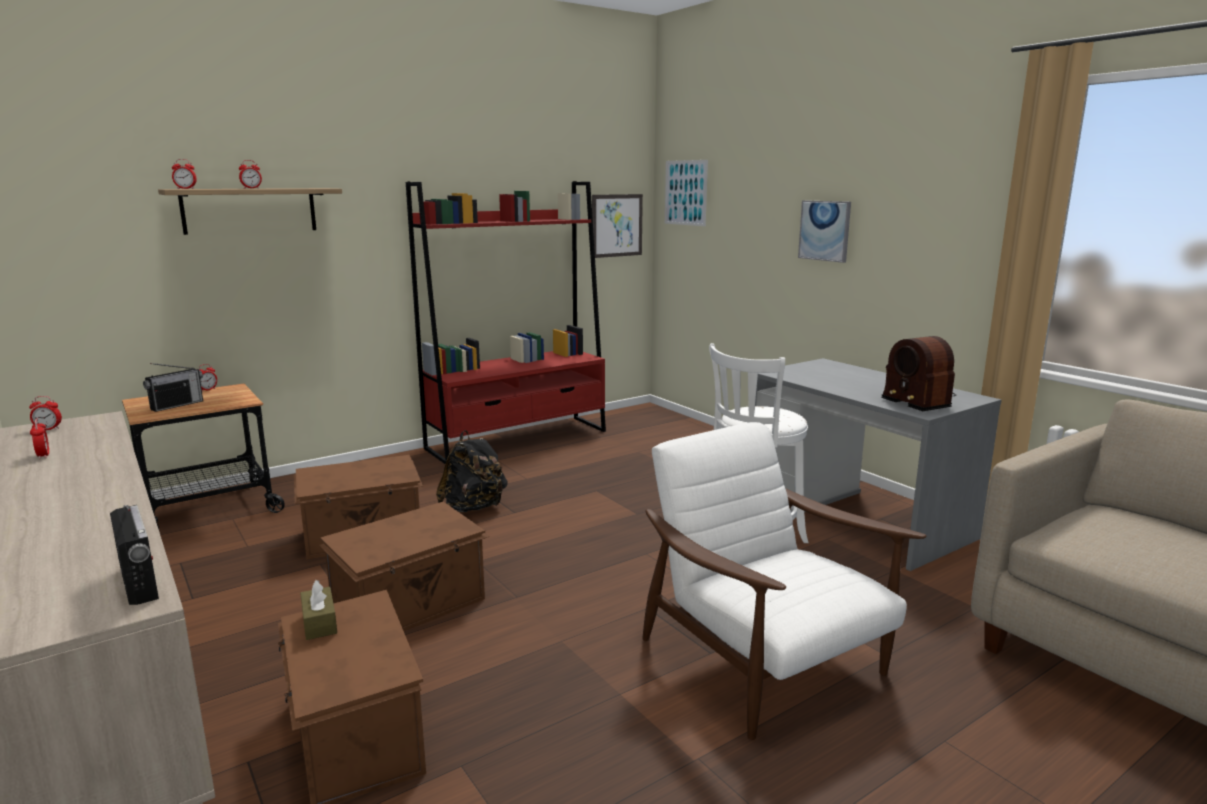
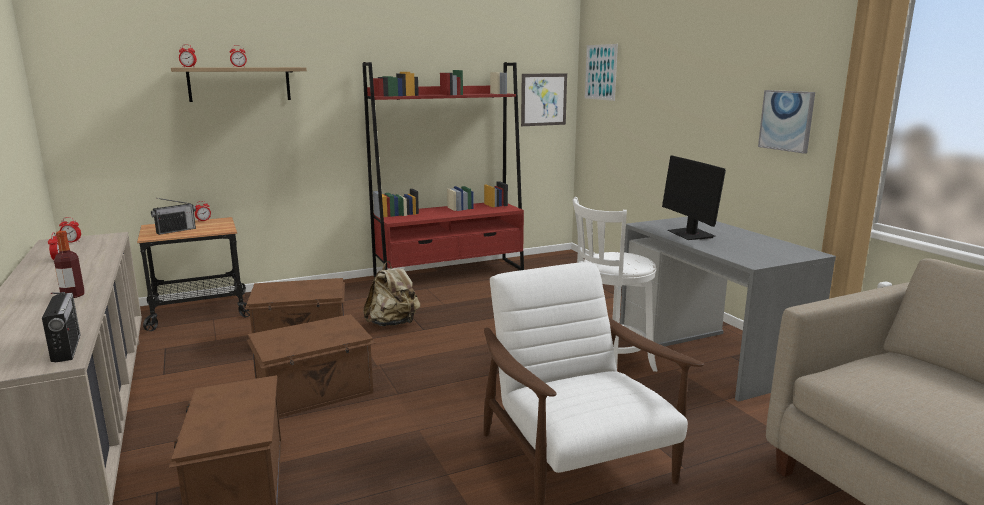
camera: 10 degrees right, 0 degrees up
brown tissue box [300,580,337,640] -> none
black backpack [436,430,508,512] -> beige backpack [363,261,420,327]
picture [798,200,851,263] -> picture moved to [758,90,815,154]
radio [881,336,956,411] -> none
none -> bottle [54,231,85,298]
none -> monitor [662,155,726,240]

